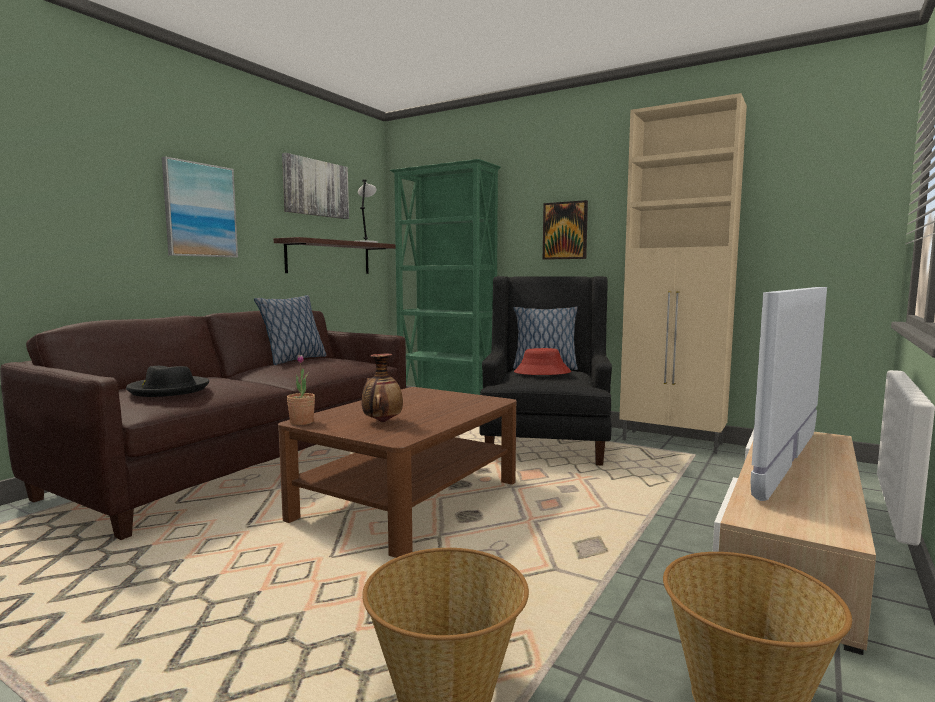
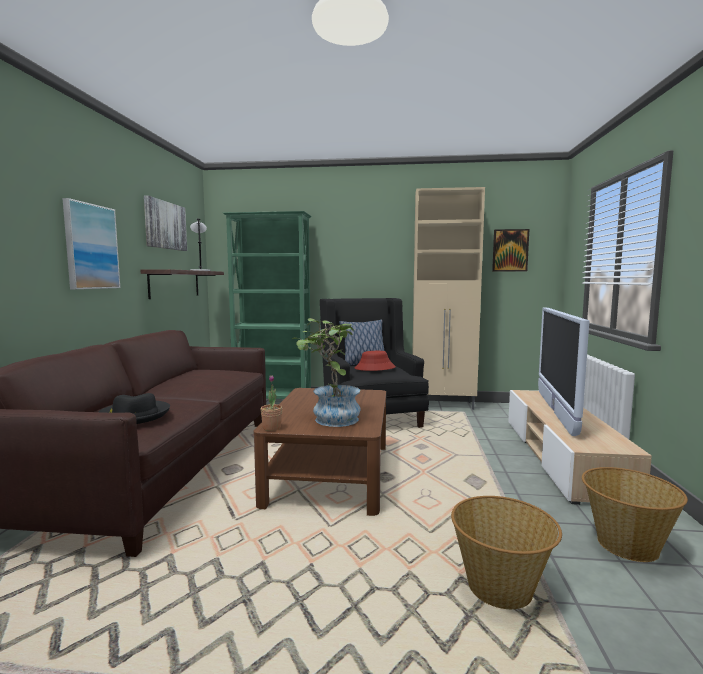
camera: 25 degrees left, 0 degrees up
pillow [254,295,327,365] -> none
vase [362,354,403,422] -> potted plant [292,318,361,427]
picture [543,200,588,260] -> picture moved to [492,229,529,271]

